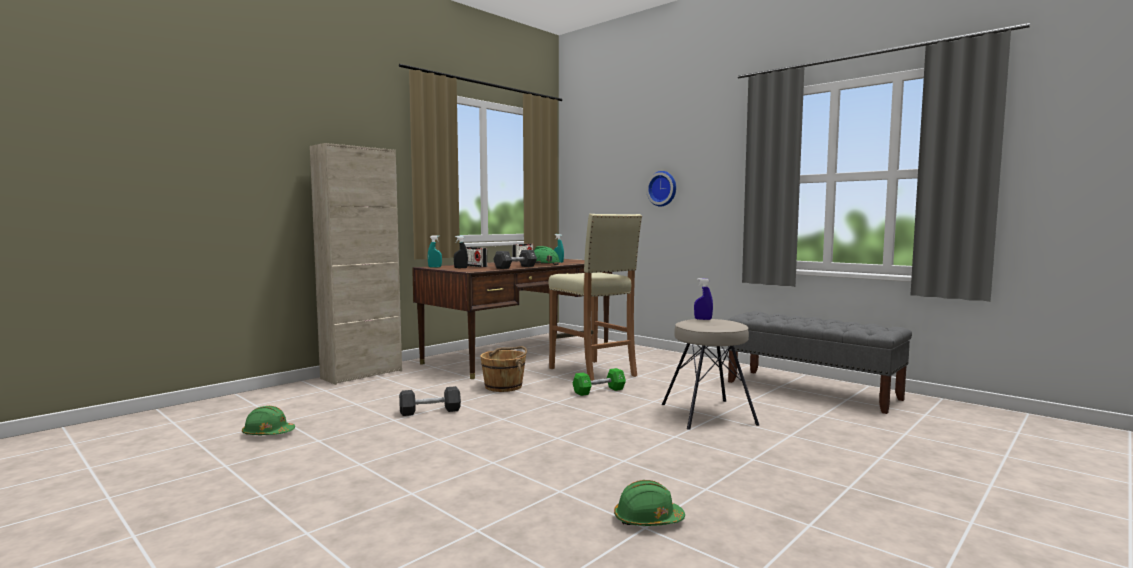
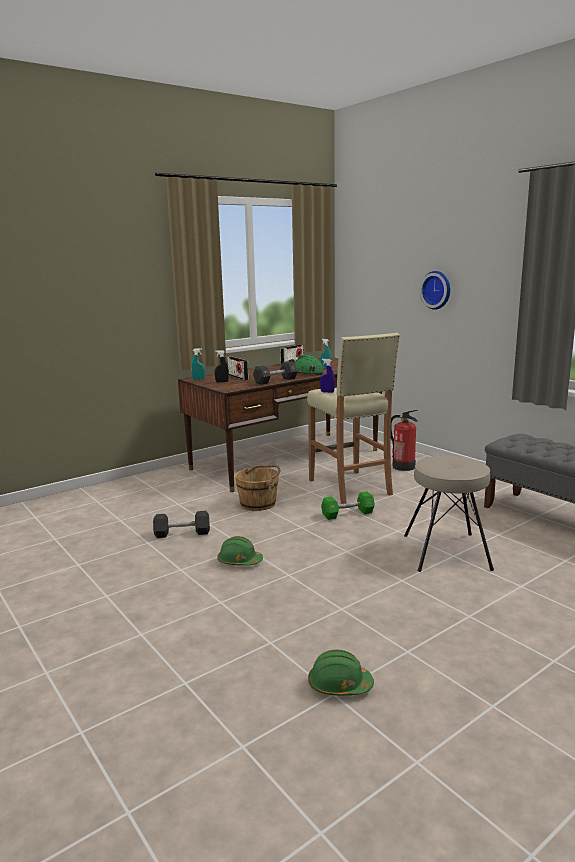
camera: 10 degrees right, 10 degrees up
green hard hat [242,406,295,435] -> green hard hat moved to [217,536,263,566]
beige cabinet [310,143,402,385] -> none
blue spray bottle [694,278,713,320] -> blue spray bottle moved to [320,358,335,393]
none -> fire extinguisher [391,410,418,471]

